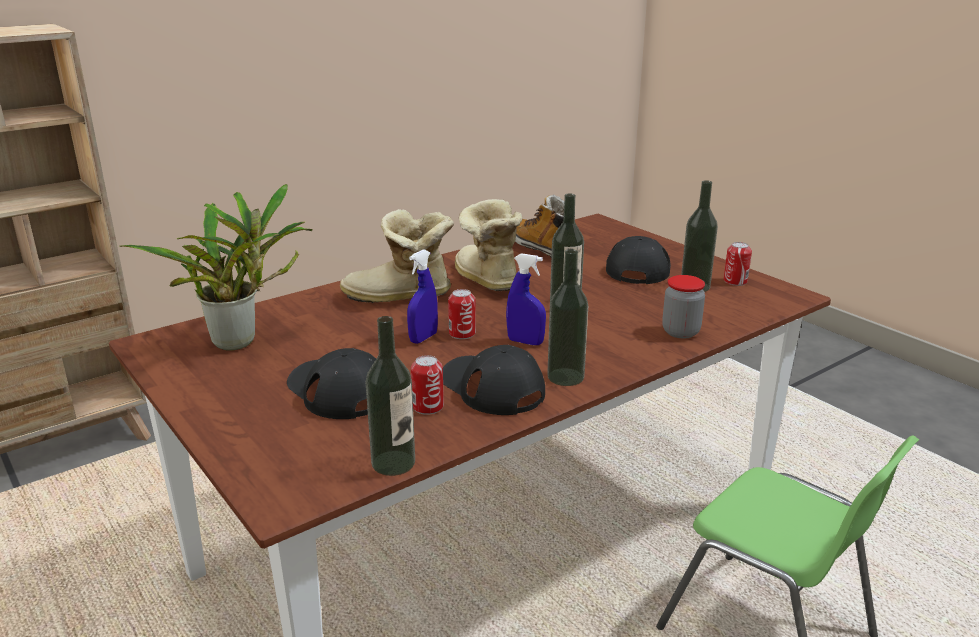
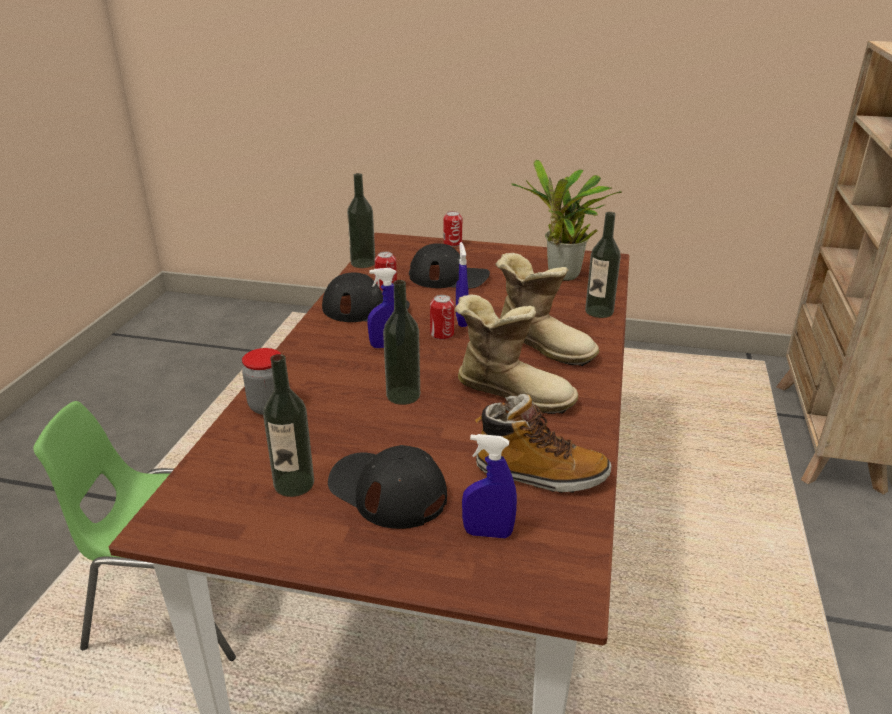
camera: 140 degrees right, 5 degrees up
boot [340,209,454,303] -> boot turned 75 degrees clockwise [495,253,599,366]
bottle [547,249,588,386] -> bottle moved to [585,212,621,318]
black cap [606,236,671,284] -> black cap turned 150 degrees clockwise [328,445,447,529]
can [724,242,752,286] -> can moved to [443,211,462,247]
none -> blue spray bottle [462,434,517,538]

